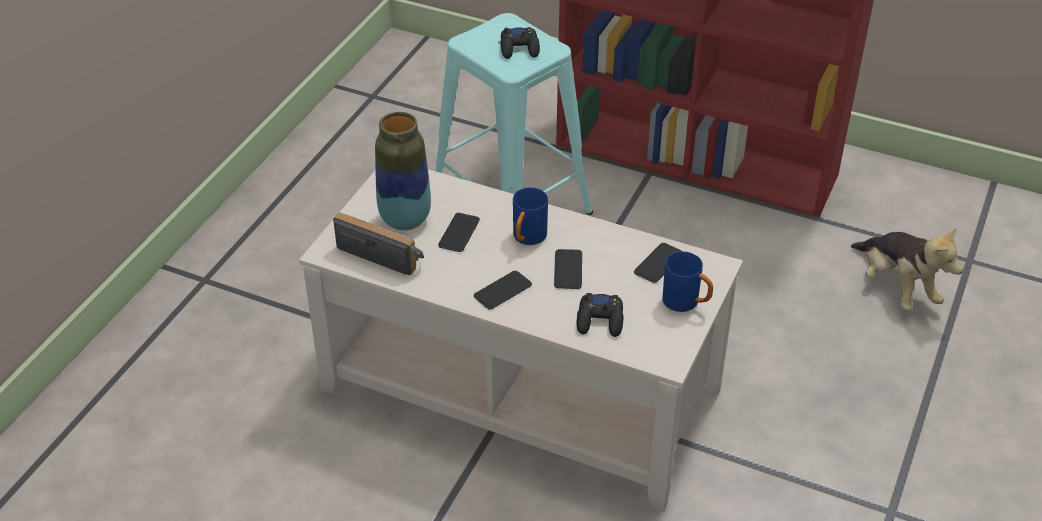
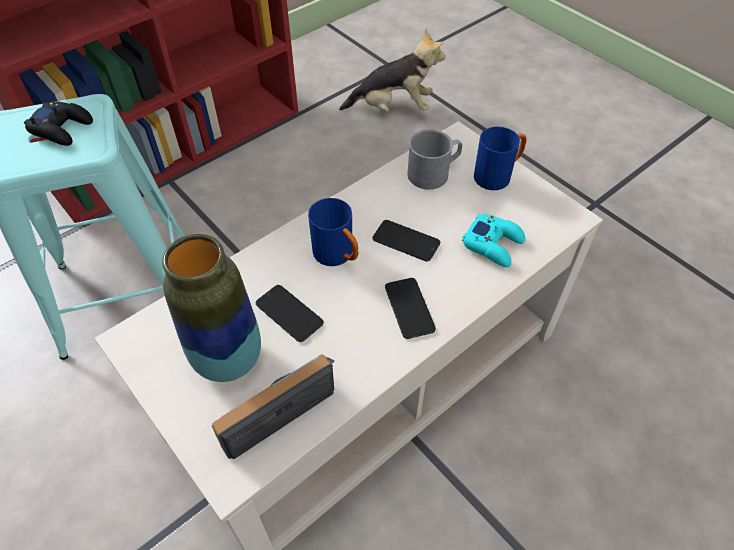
camera: 65 degrees left, 10 degrees up
black game controller [577,293,623,337] -> turquoise game controller [462,214,525,267]
phone [634,243,681,283] -> grey mug [408,129,462,190]

